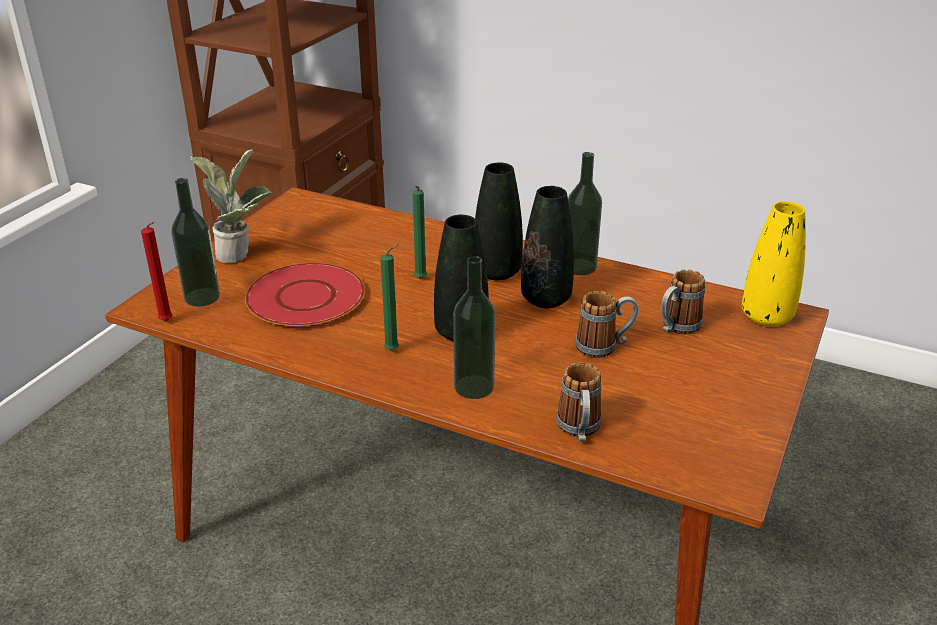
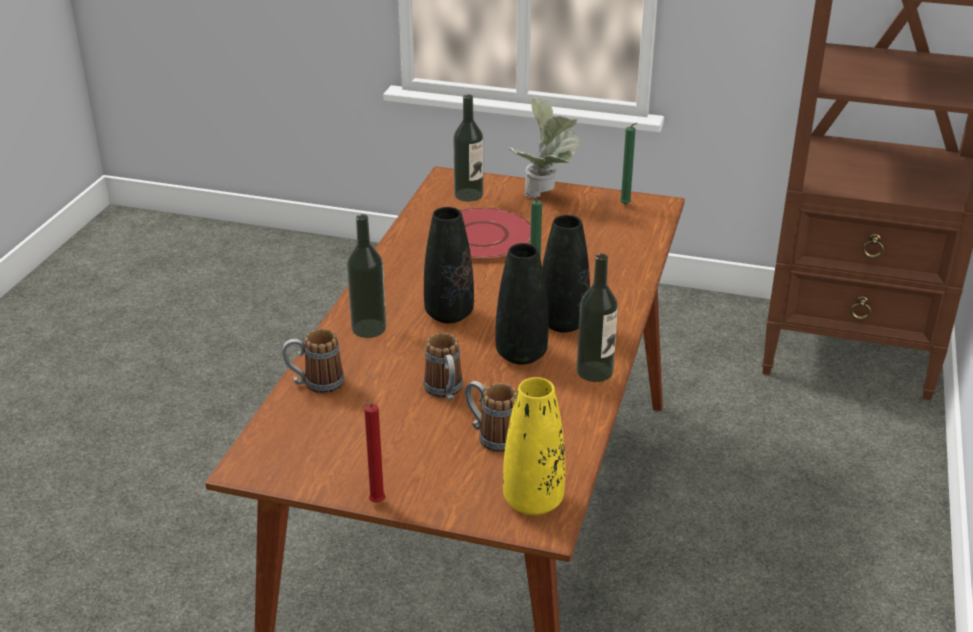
camera: 80 degrees right, 0 degrees up
red candle [141,222,173,321] -> red candle moved to [363,403,385,503]
green candle [380,243,399,351] -> green candle moved to [620,123,637,205]

